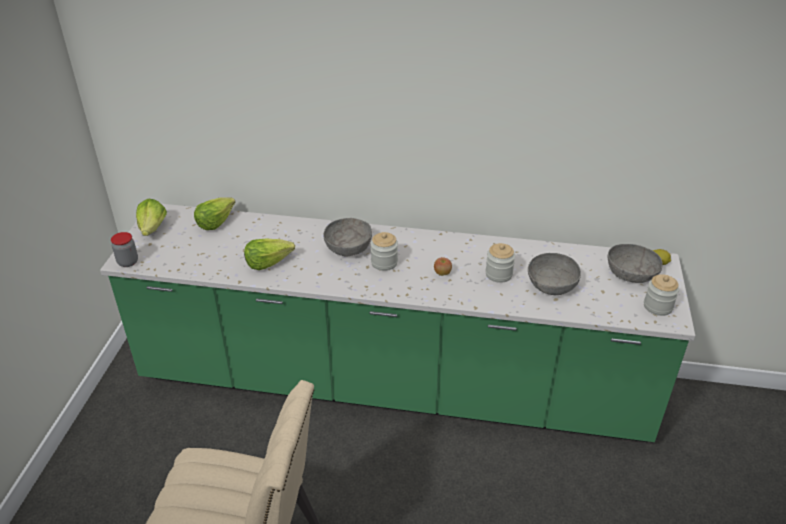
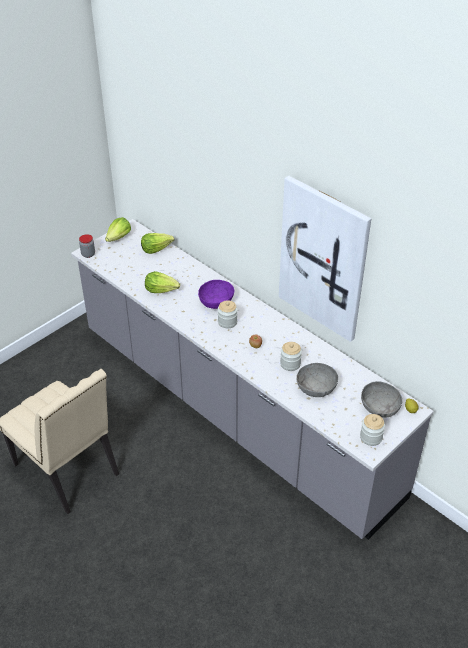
camera: 35 degrees right, 5 degrees up
green counter [100,204,695,442] -> grey counter [71,219,434,540]
grey bowl [323,218,372,256] -> purple bowl [198,280,234,309]
none -> picture [279,176,371,342]

